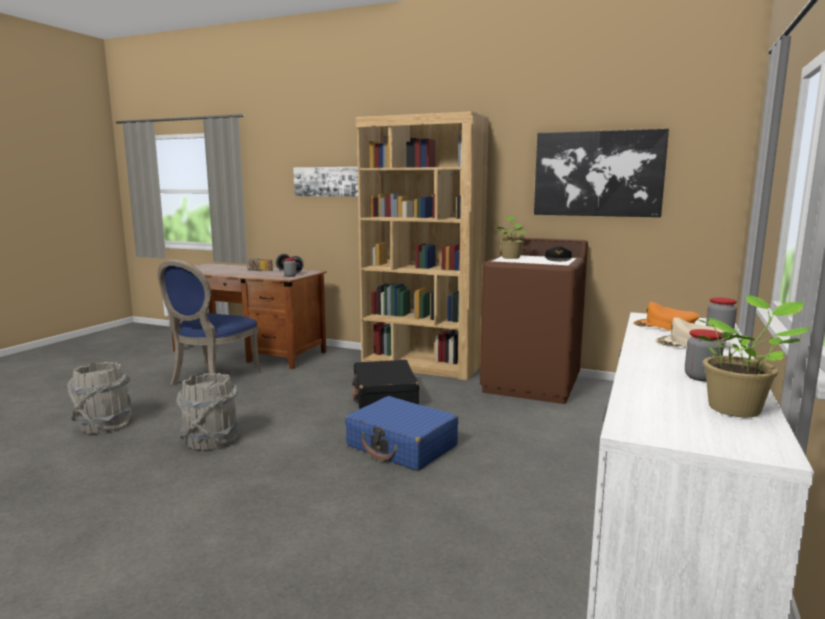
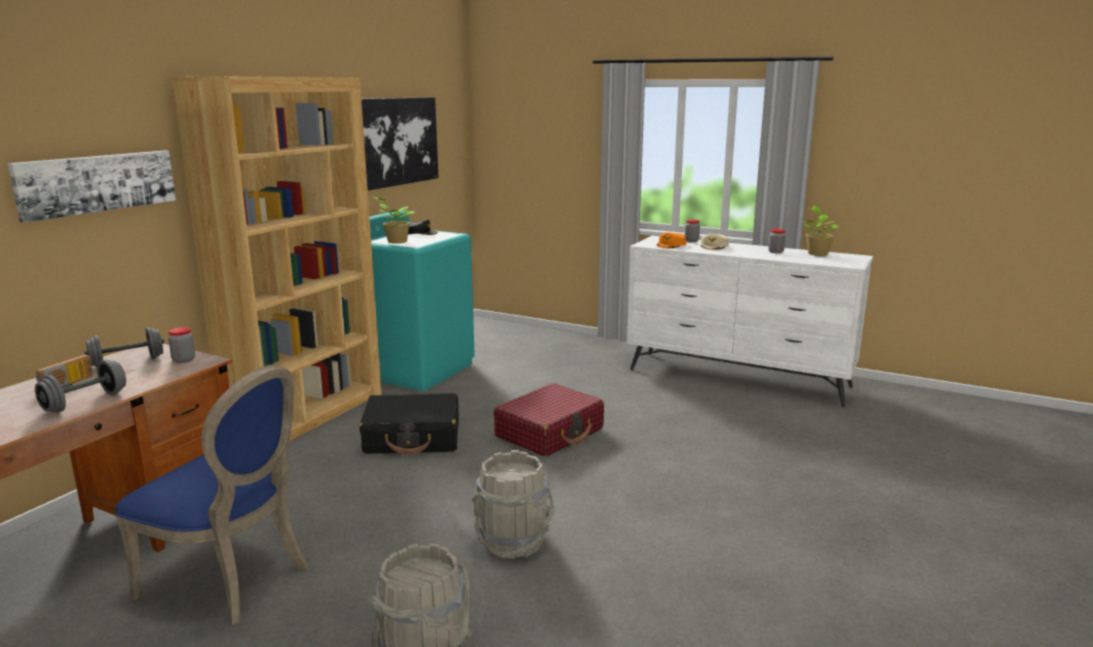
camera: 85 degrees left, 5 degrees up
blue suitcase [345,396,458,471] -> red suitcase [494,383,604,457]
brown washing machine [480,237,588,404] -> turquoise washing machine [369,211,475,391]
none -> grey dumbbell [35,359,126,413]

